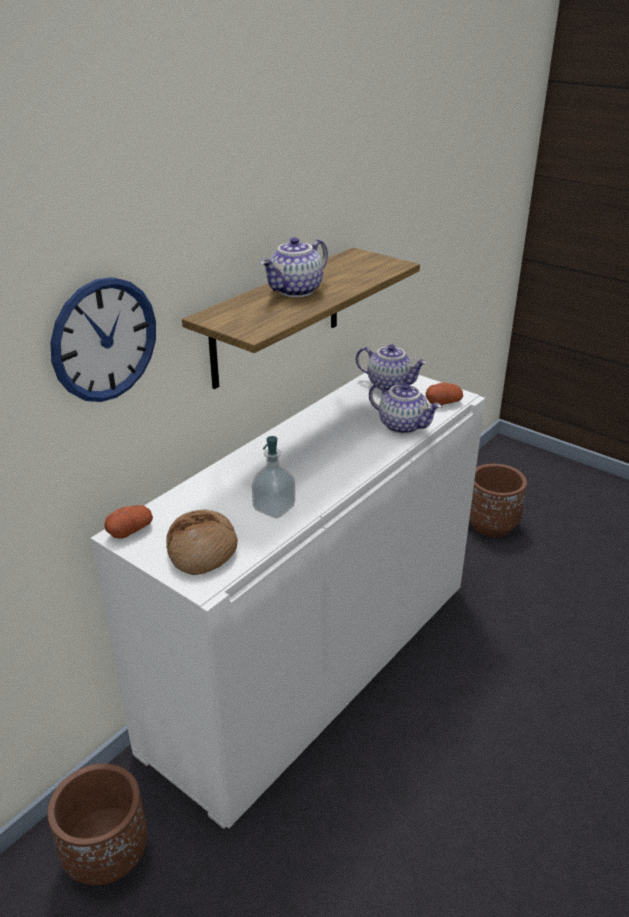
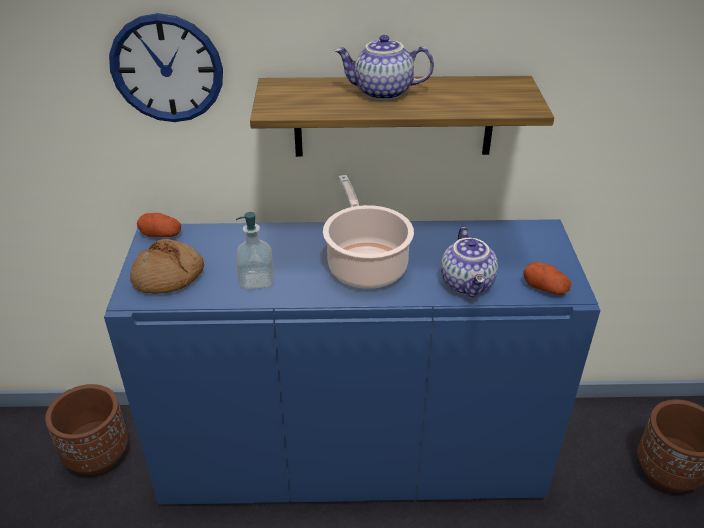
camera: 50 degrees right, 5 degrees up
white cabinet [91,373,485,829] -> blue cabinet [104,219,600,505]
teapot [356,344,427,390] -> none
none -> cooking pot [323,175,414,289]

